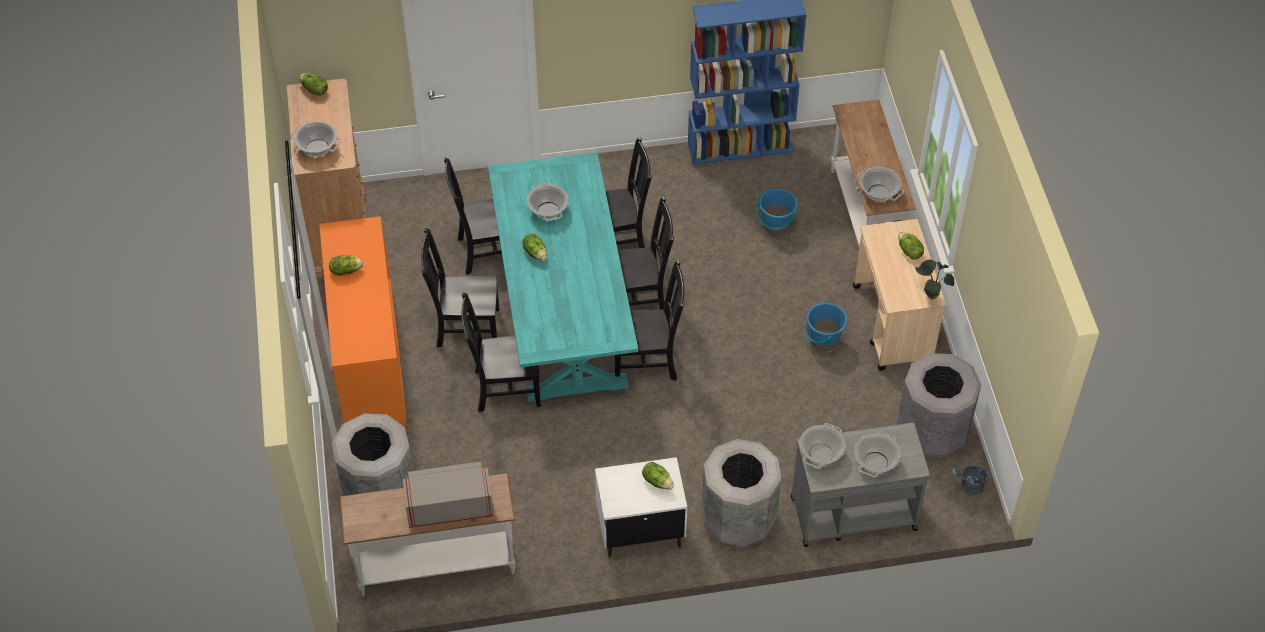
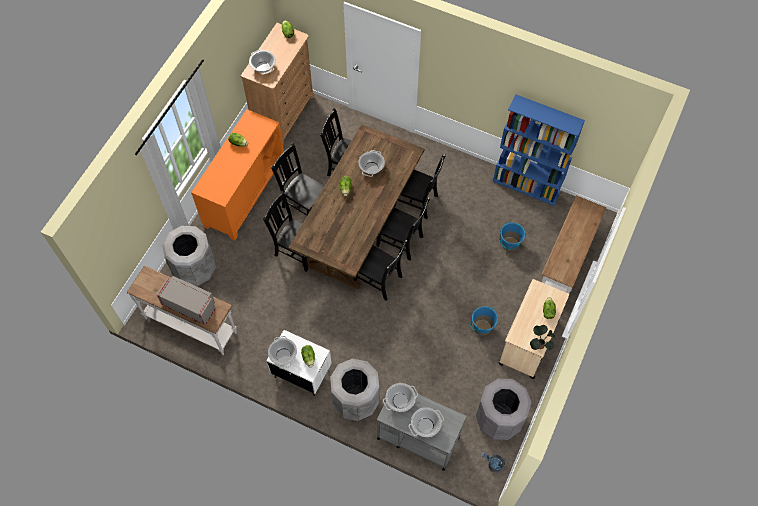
camera: 35 degrees right, 10 degrees up
turquoise dining table [488,152,638,402] -> brown dining table [289,124,424,290]
cooking pot [857,167,904,202] -> cooking pot moved to [268,336,297,369]

